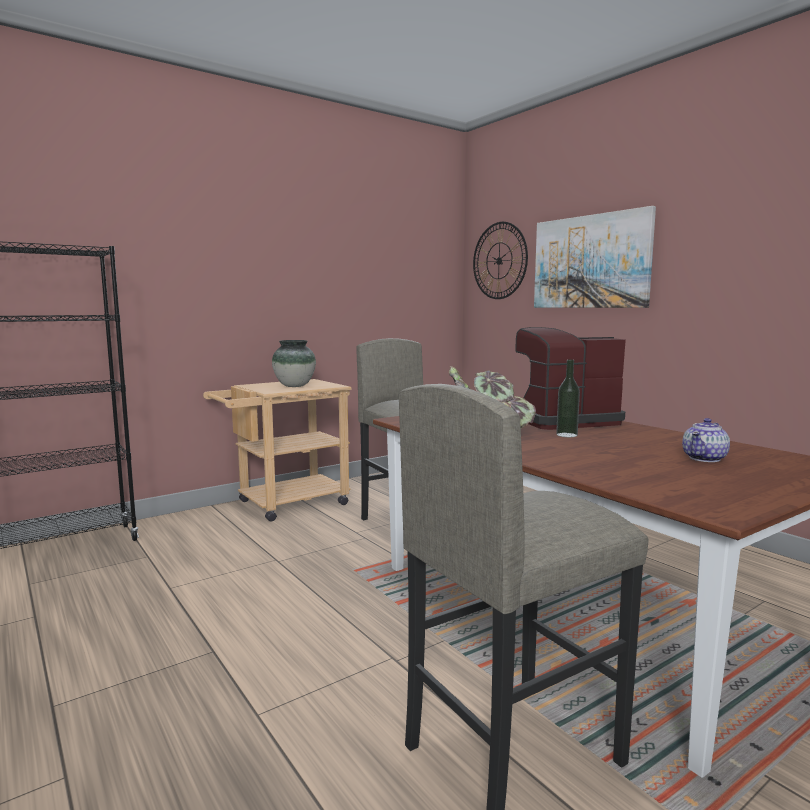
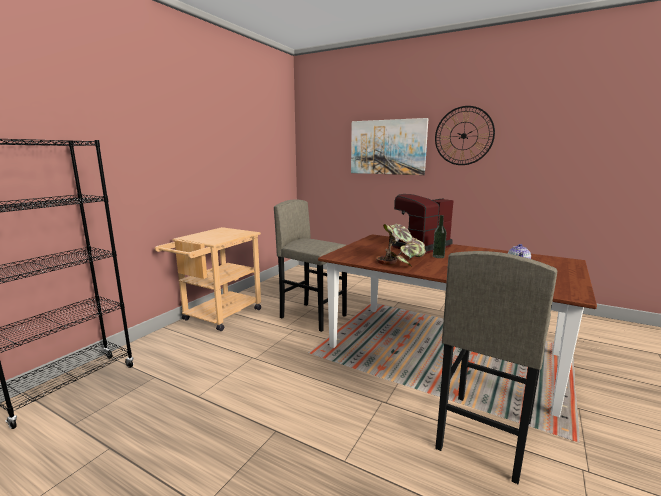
camera: 25 degrees left, 5 degrees up
vase [272,340,316,387] -> none
wall clock [473,222,528,299] -> wall clock moved to [435,106,495,165]

